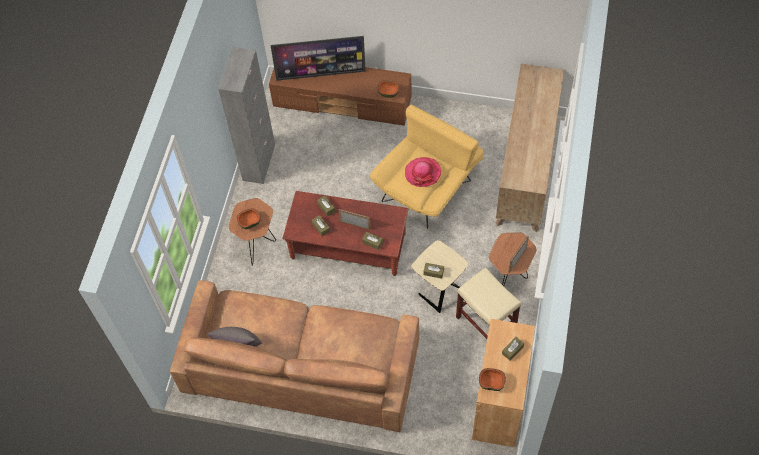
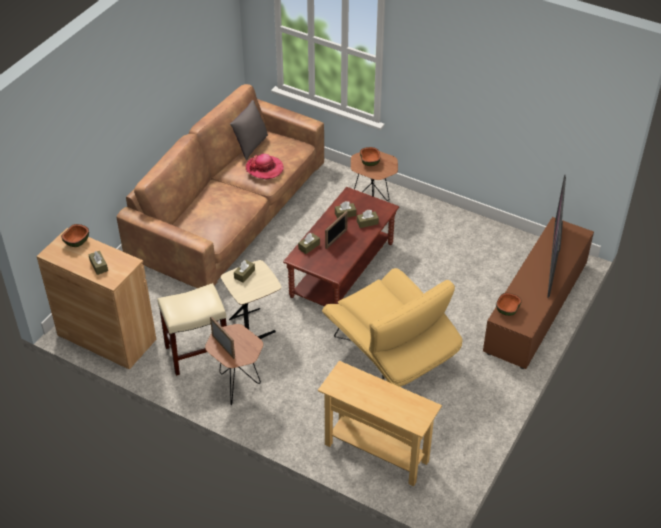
camera: 105 degrees right, 15 degrees down
grey cabinet [218,47,275,184] -> none
hat [405,157,441,187] -> hat moved to [246,154,284,180]
brown dresser [496,63,564,232] -> beige console table [318,361,442,486]

